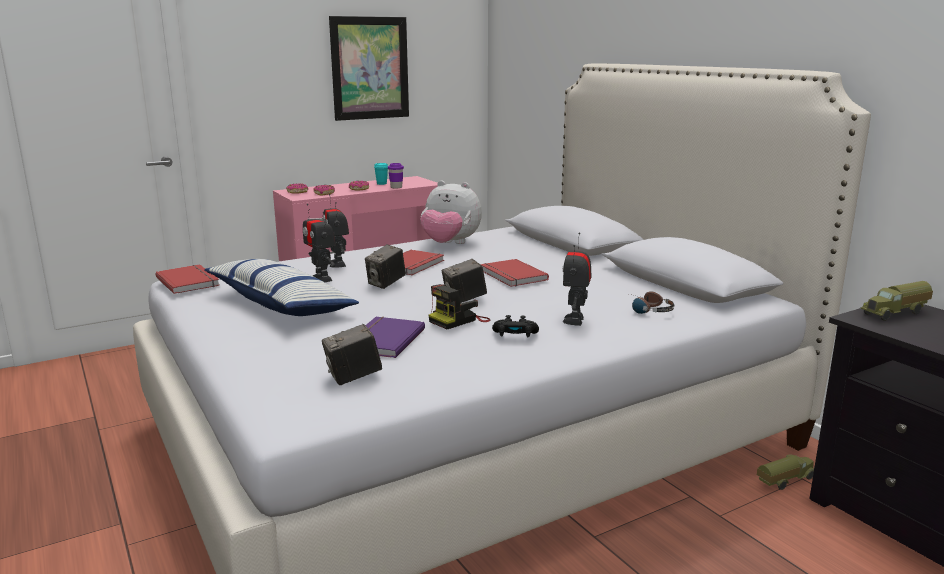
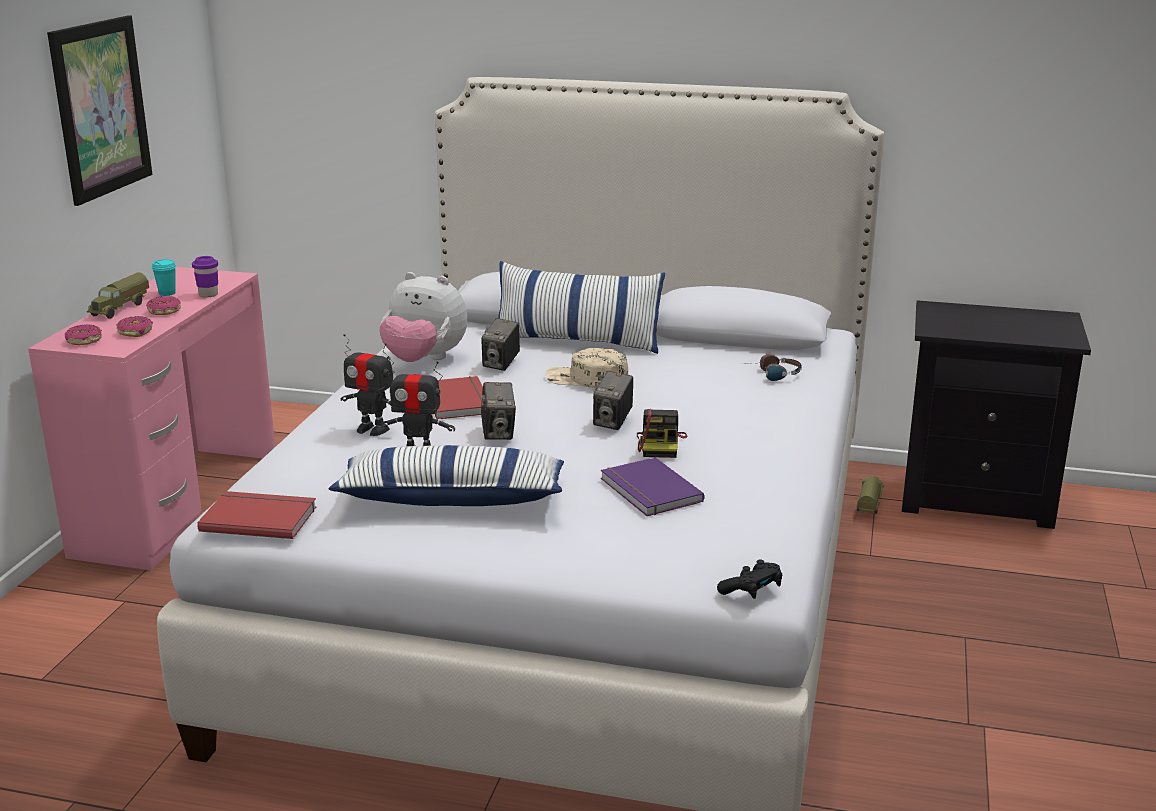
camera: 45 degrees left, 5 degrees up
camera [322,324,382,385] -> camera moved to [481,318,520,371]
plush toy [420,181,482,244] -> plush toy turned 45 degrees clockwise [379,272,467,362]
red book [480,259,549,287] -> beige cap [546,348,629,388]
black game controller [492,315,539,337] -> black game controller moved to [717,559,782,599]
toy robot [563,233,592,326] -> none
toy truck [860,281,933,321] -> toy truck moved to [87,272,149,319]
none -> pillow [498,261,665,354]

